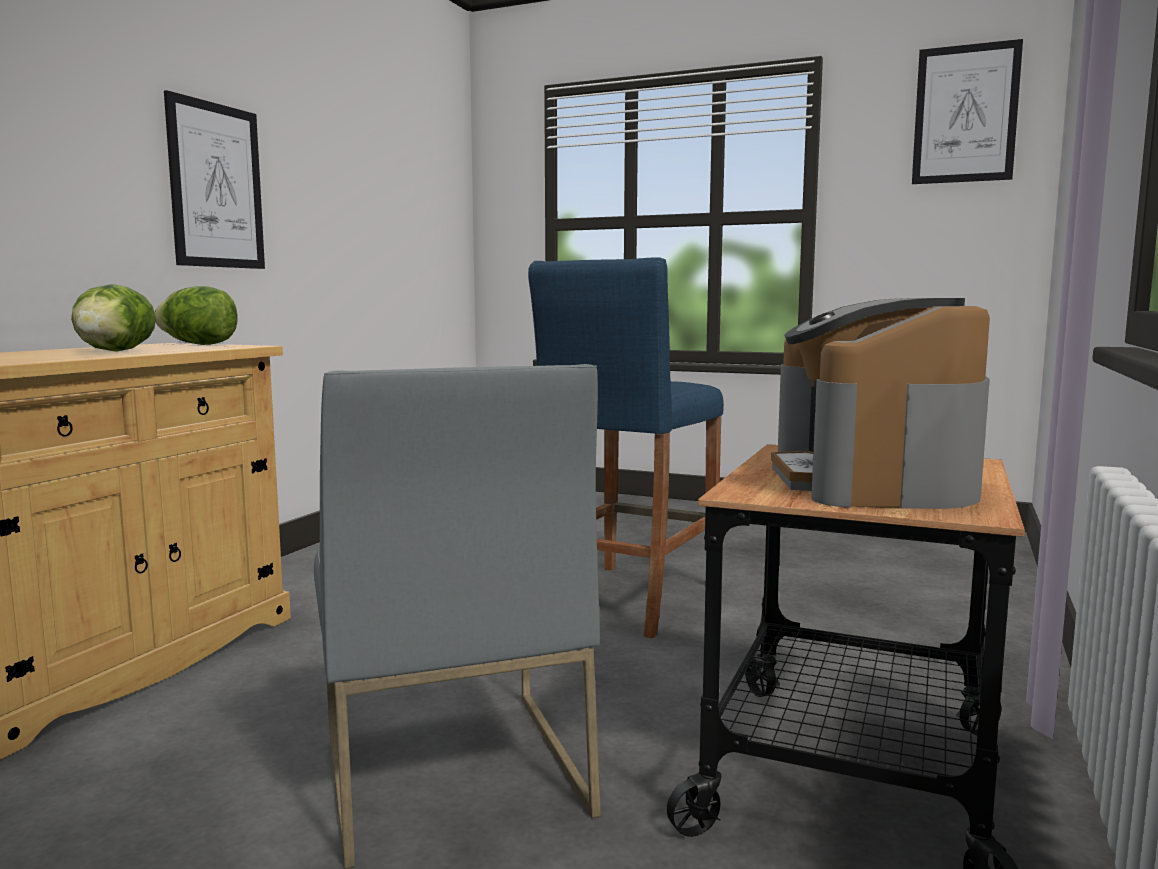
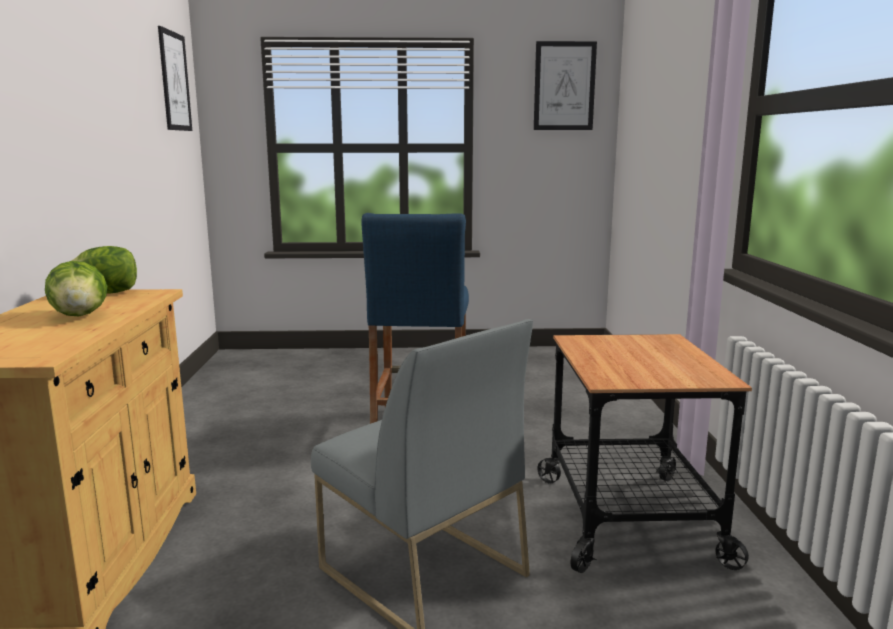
camera: 25 degrees left, 5 degrees up
picture [164,90,265,269] -> picture moved to [158,26,192,131]
coffee machine [771,298,990,509] -> none

